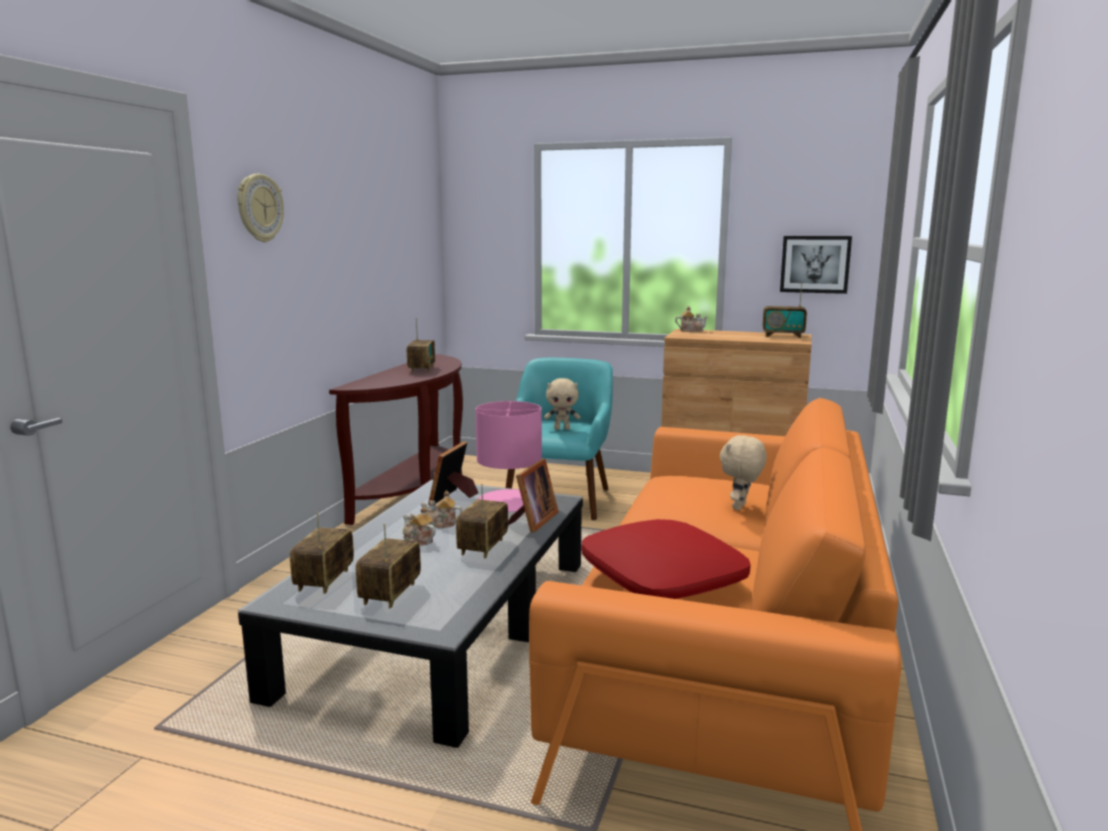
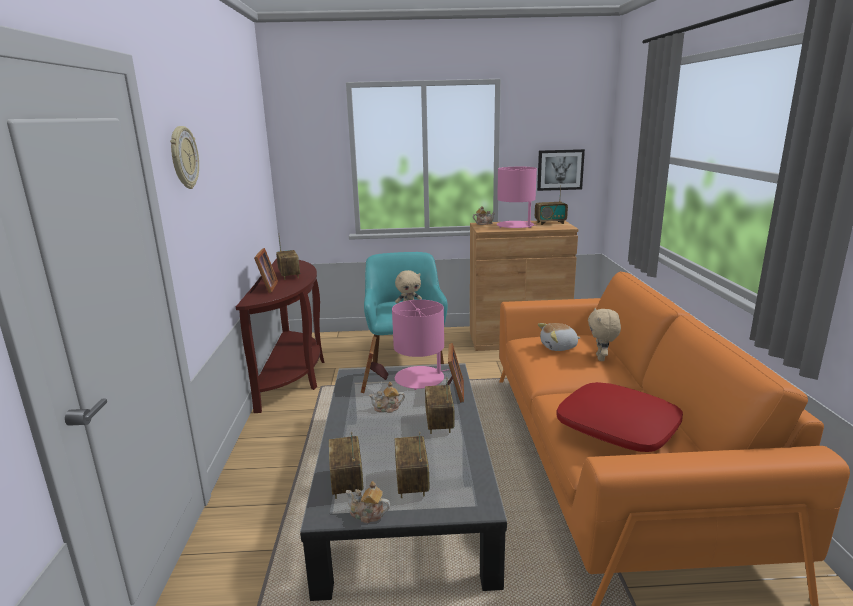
camera: 20 degrees left, 5 degrees up
teapot [403,506,436,546] -> teapot moved to [346,481,390,524]
none -> picture frame [250,248,278,293]
none -> pink table lamp [497,167,537,228]
none -> plush toy [538,323,581,351]

